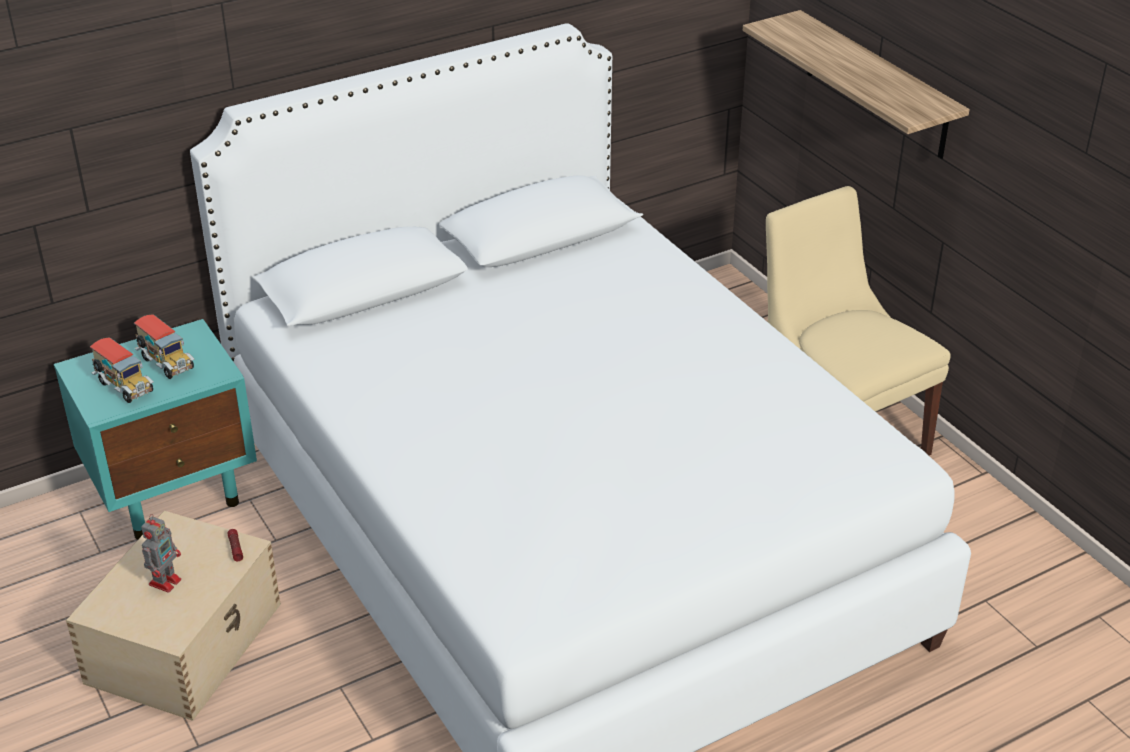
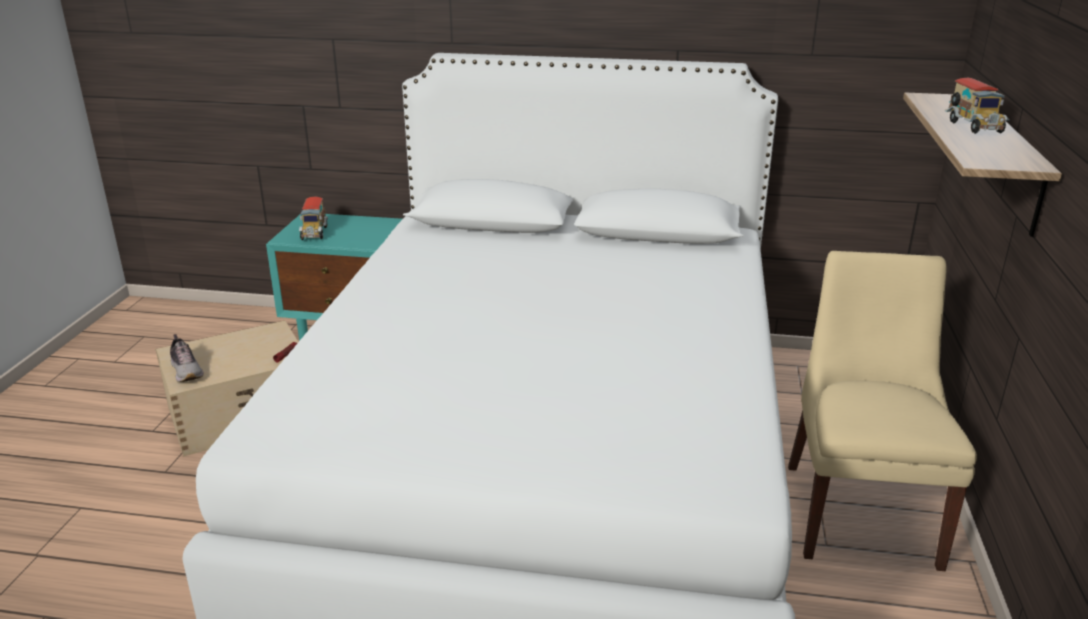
camera: 40 degrees right, 10 degrees down
toy truck [134,314,195,379] -> toy truck moved to [945,77,1010,134]
toy robot [141,514,181,593] -> none
none -> shoe [170,334,204,382]

